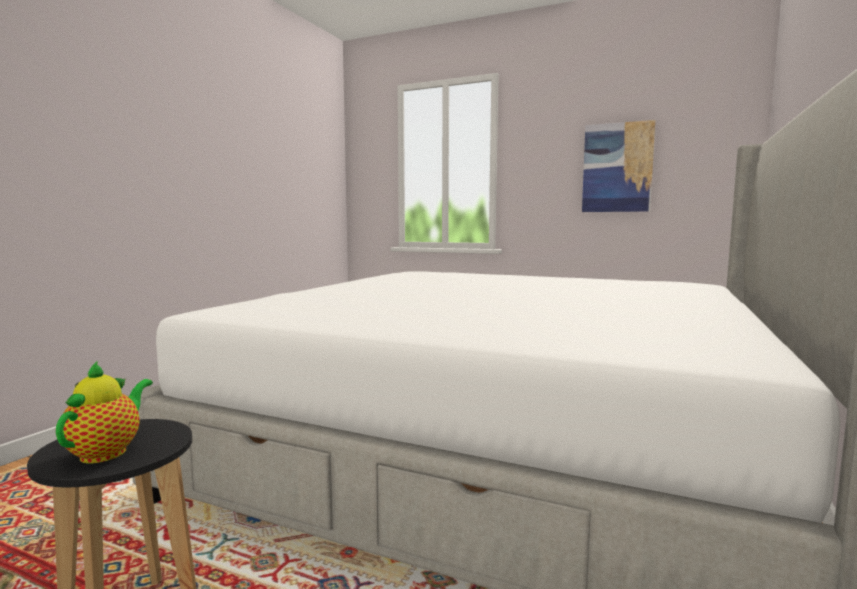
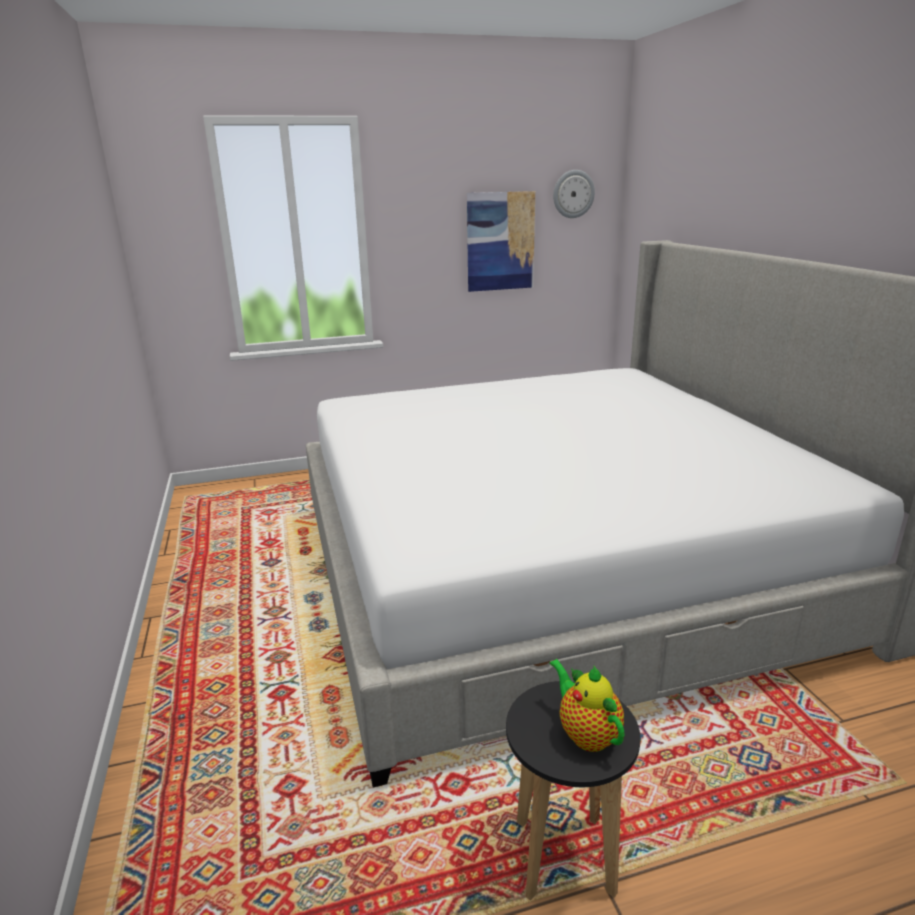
camera: 40 degrees left, 15 degrees up
none -> wall clock [553,170,595,218]

